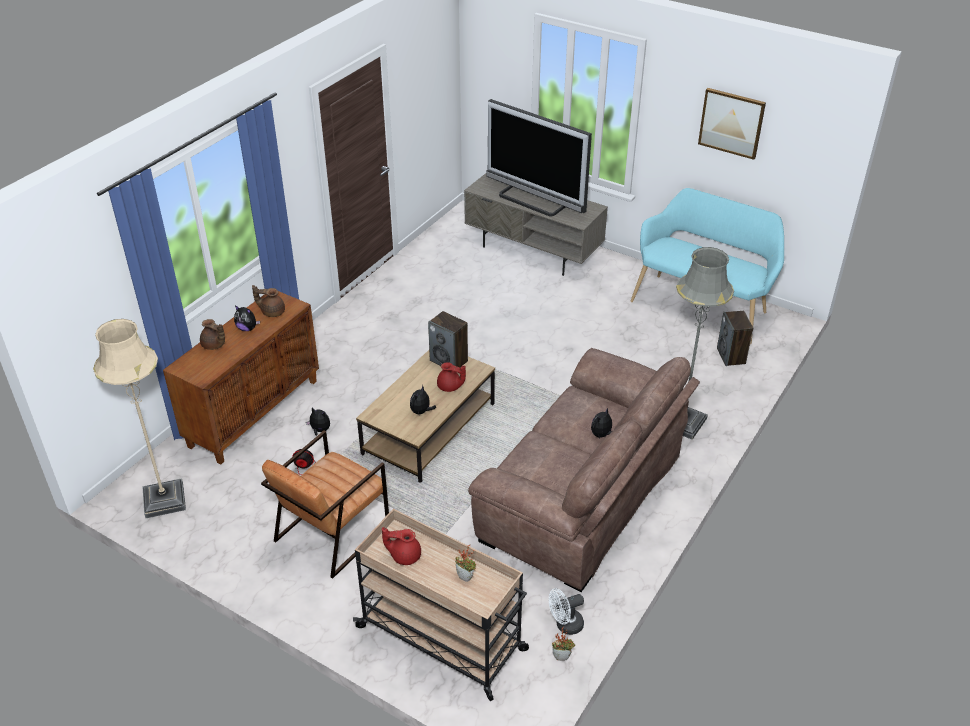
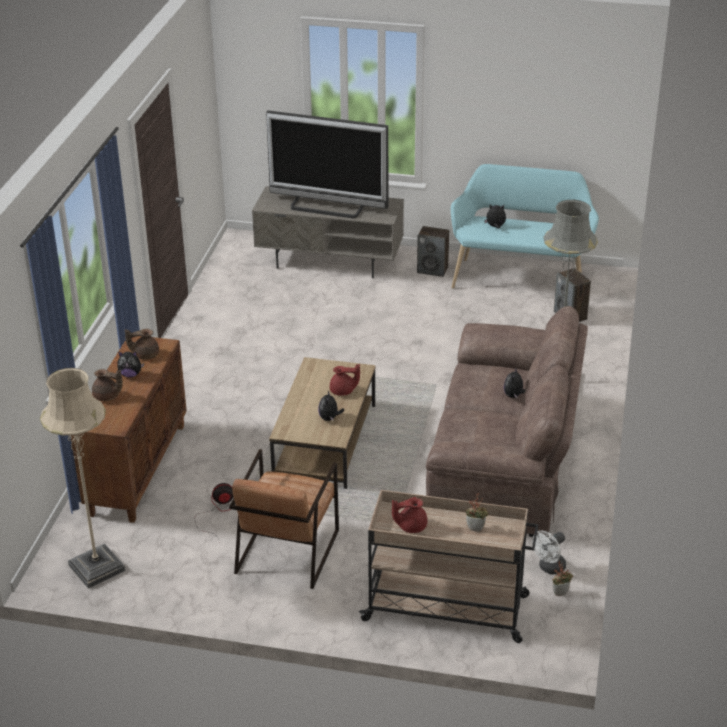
camera: 20 degrees left, 5 degrees down
plush toy [306,407,330,436] -> plush toy moved to [484,204,506,228]
speaker [428,311,468,367] -> speaker moved to [417,226,449,277]
picture [698,88,766,160] -> none

